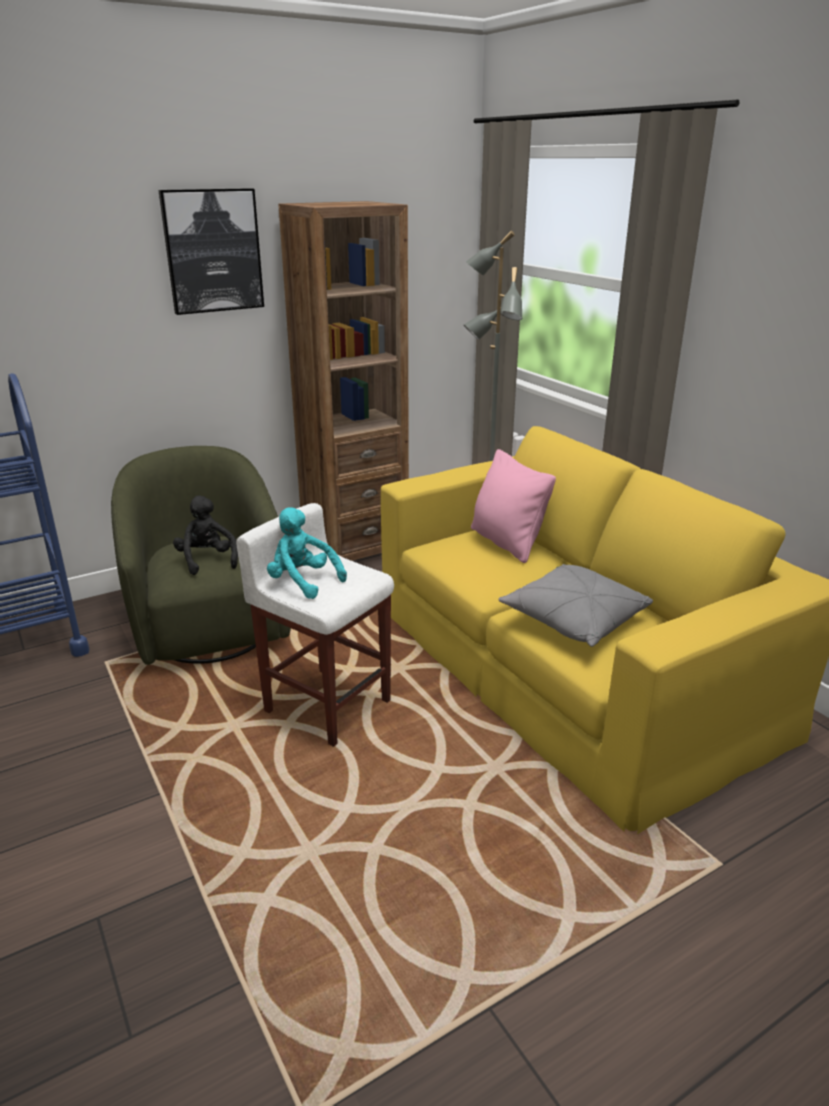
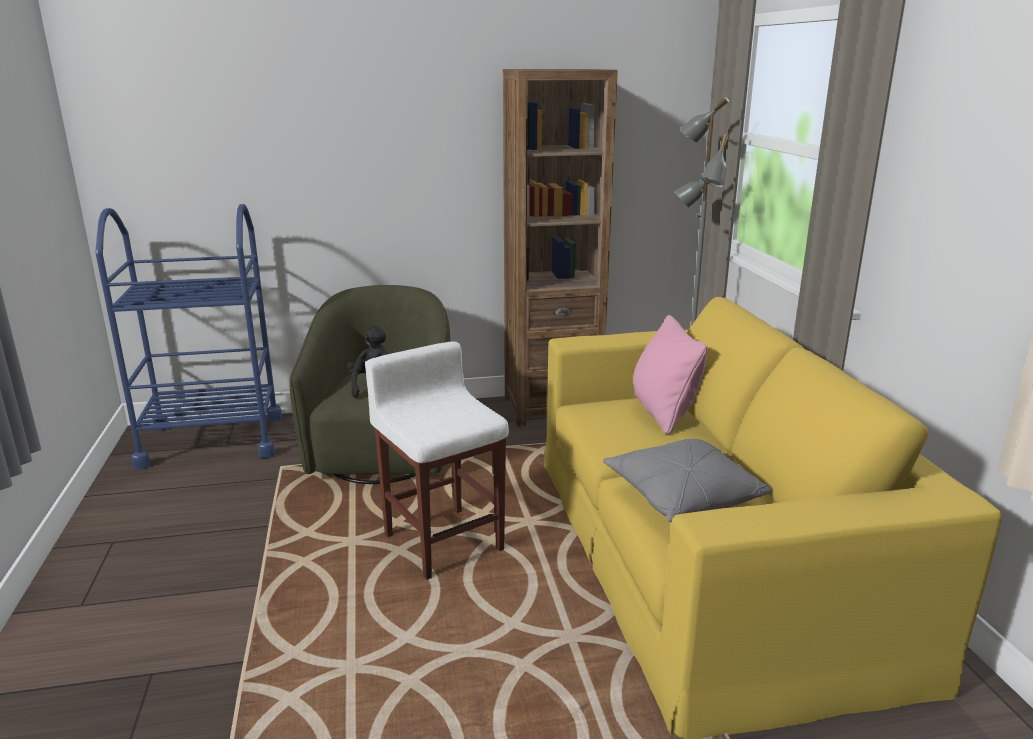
camera: 20 degrees right, 5 degrees down
picture [158,188,264,315] -> none
turquoise plush toy [267,507,347,599] -> none

